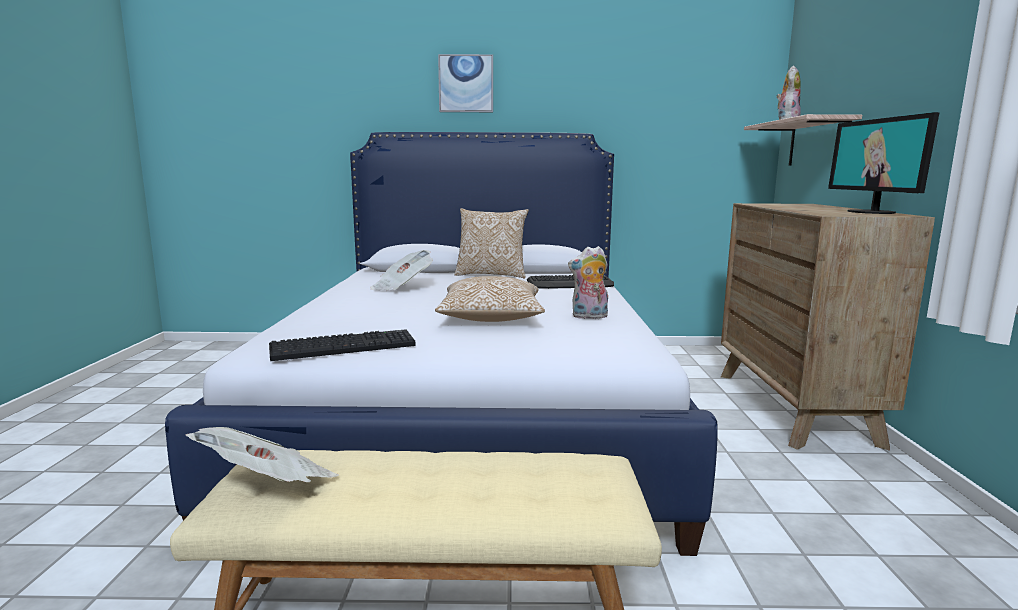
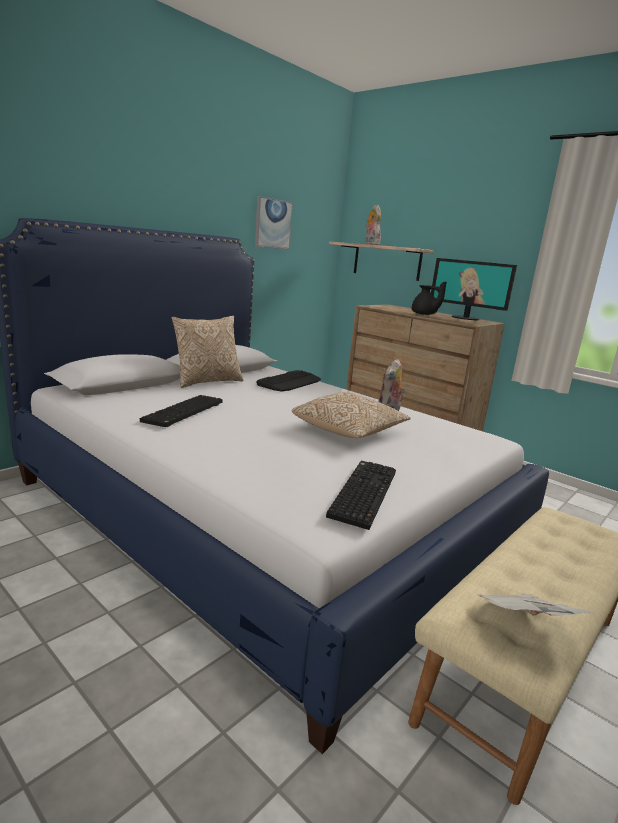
camera: 50 degrees left, 5 degrees up
newspaper [370,250,433,291] -> keyboard [140,395,223,427]
picture [438,54,493,112] -> picture moved to [255,196,293,249]
none -> black teapot [412,281,447,315]

